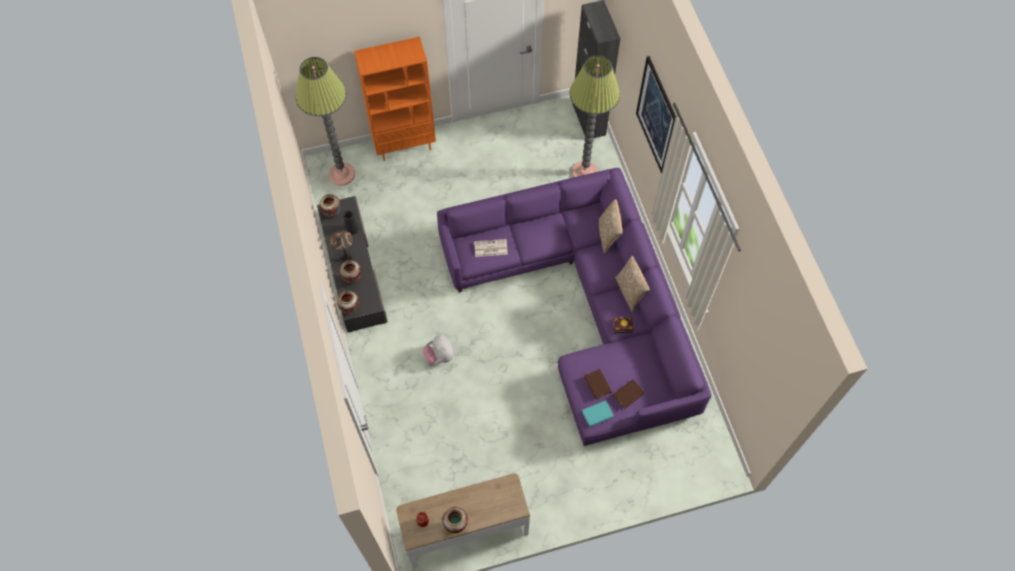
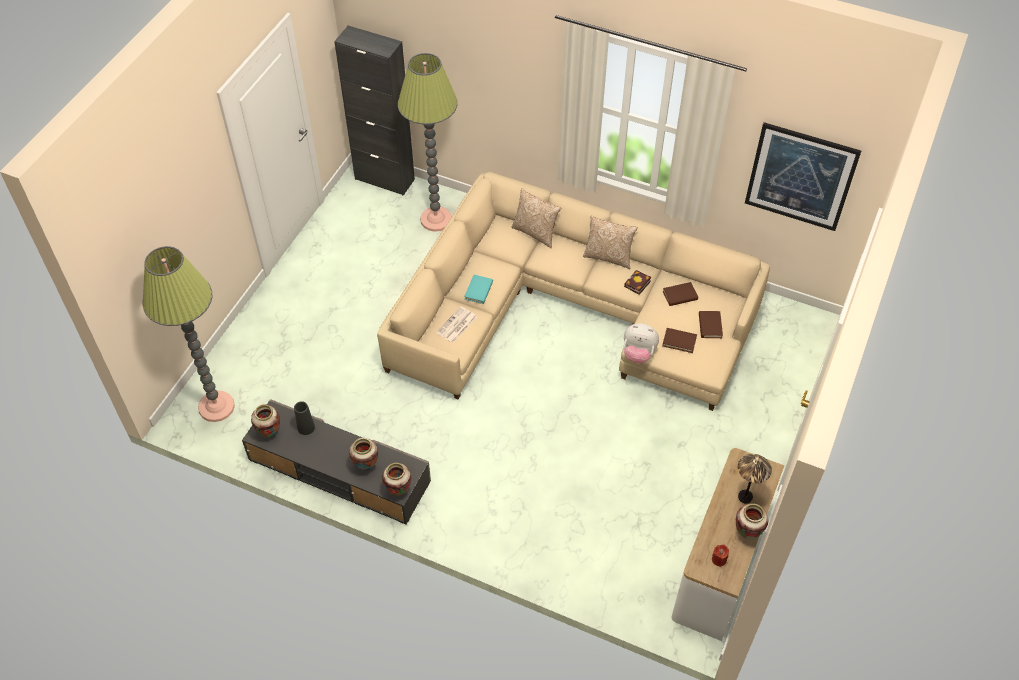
camera: 50 degrees left, 10 degrees down
table lamp [330,230,353,262] -> table lamp moved to [738,454,772,503]
orange bookcase [354,37,436,161] -> none
plush toy [423,335,454,364] -> plush toy moved to [624,323,659,363]
purple sofa [437,168,712,446] -> beige sofa [377,172,770,411]
turquoise book [582,400,614,427] -> turquoise book moved to [464,275,493,304]
picture [636,56,676,174] -> picture moved to [745,122,862,231]
none -> brown book [663,282,698,306]

